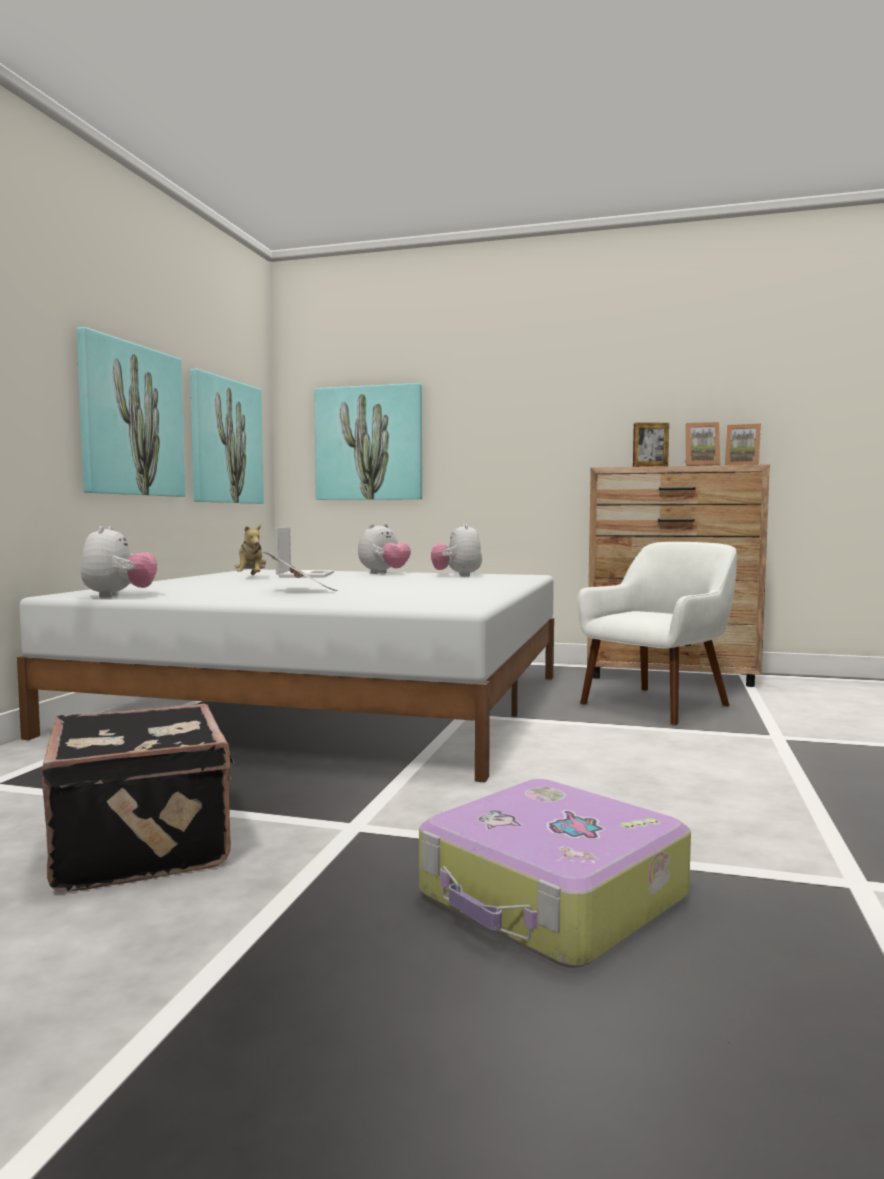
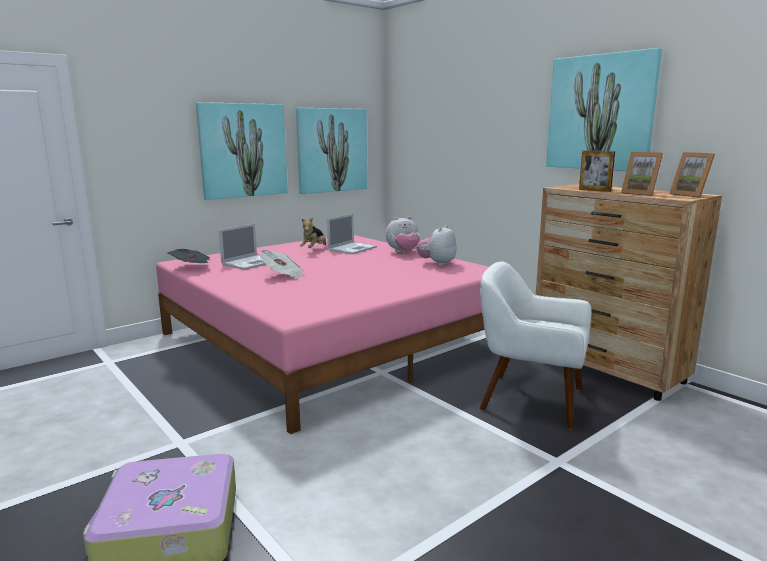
camera: 35 degrees right, 10 degrees up
white bed [17,569,554,783] -> pink bed [156,235,489,434]
black suitcase [41,704,234,892] -> none
plush toy [81,526,157,598] -> newspaper [168,249,210,263]
picture [314,383,422,500] -> picture moved to [546,48,662,171]
white armchair [577,542,737,726] -> white armchair turned 150 degrees counterclockwise [480,262,592,429]
none -> laptop [219,223,266,270]

